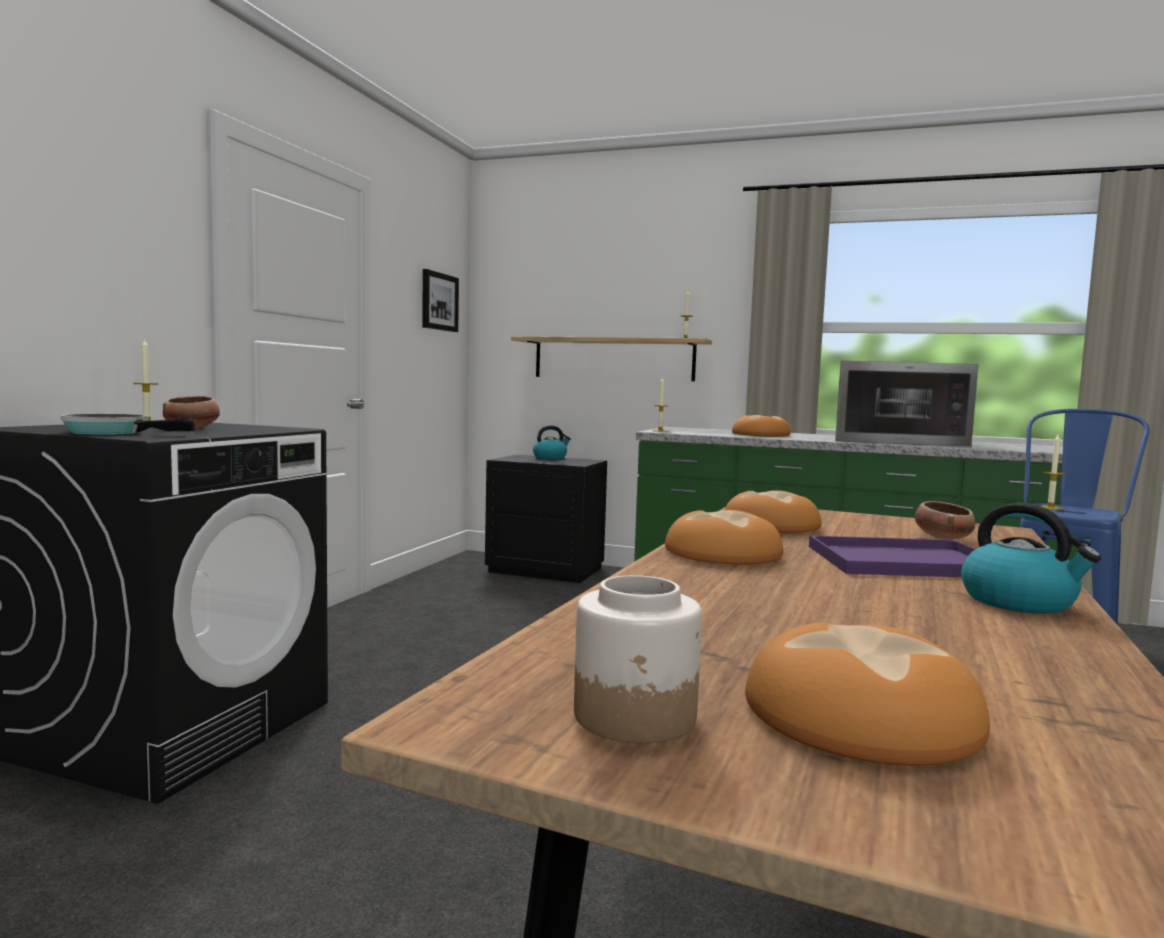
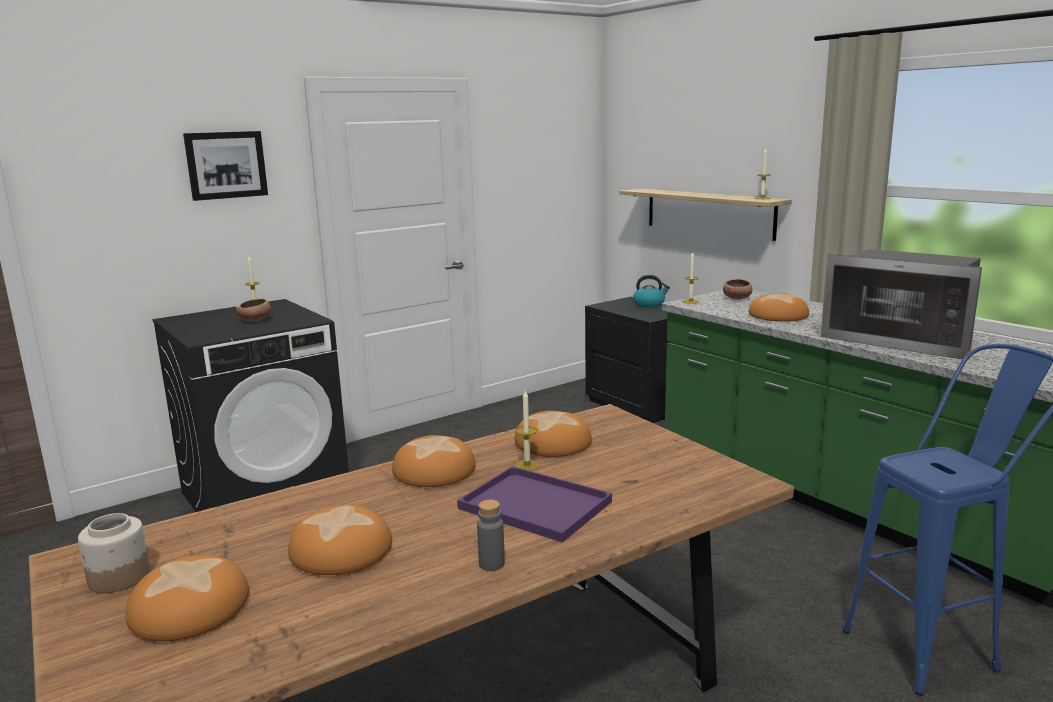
camera: 35 degrees right, 10 degrees up
frying pan [60,414,195,435] -> none
picture [422,269,459,332] -> picture moved to [183,131,268,201]
bowl [915,501,975,540] -> bowl moved to [723,279,753,300]
kettle [961,503,1101,614] -> grey bottle [477,500,505,571]
candle [1040,435,1065,510] -> candle moved to [515,391,540,471]
none -> bread [288,505,392,575]

